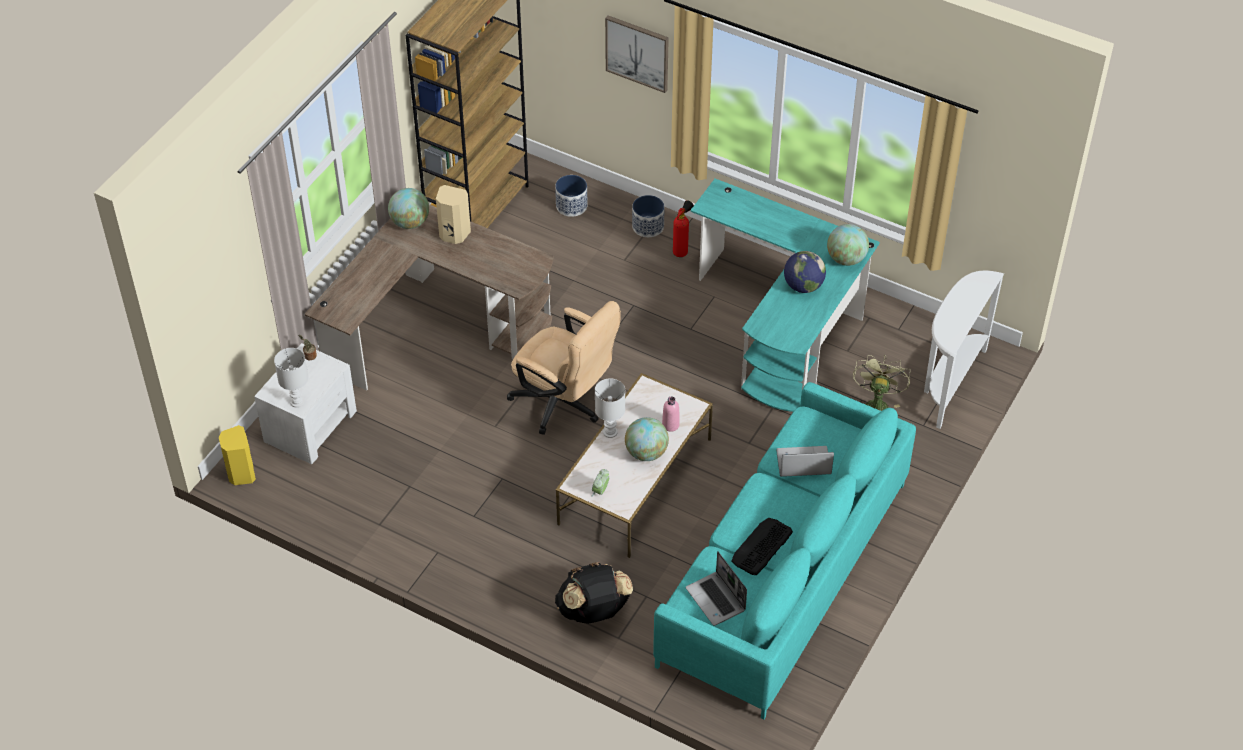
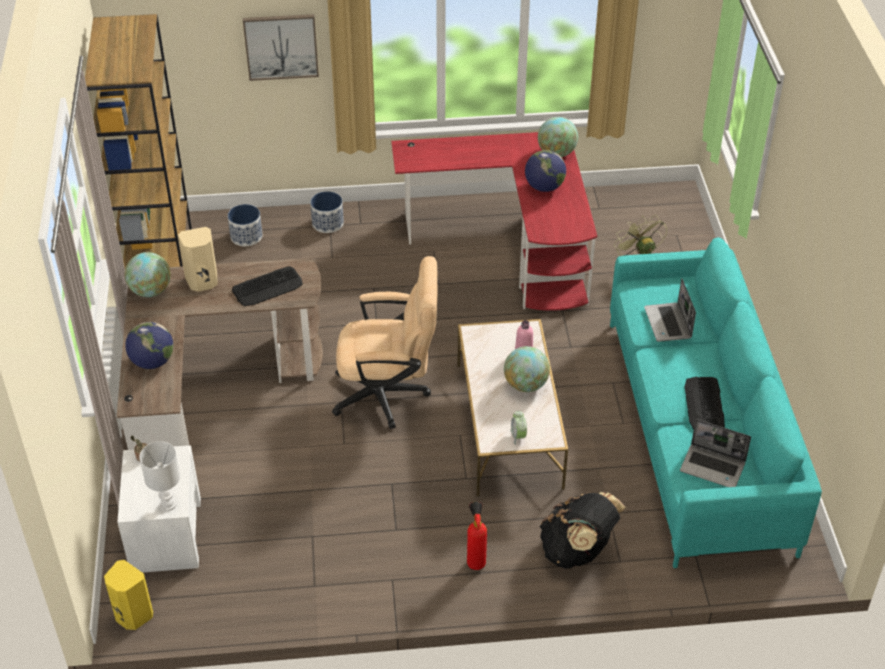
camera: 35 degrees left, 5 degrees down
white table lamp [595,378,625,438] -> none
fire extinguisher [673,200,694,257] -> fire extinguisher moved to [467,501,487,570]
turquoise desk [690,179,880,412] -> red desk [391,132,597,311]
laptop [776,446,834,477] -> laptop turned 60 degrees counterclockwise [644,278,696,342]
white console table [924,271,1004,429] -> none
none -> globe [125,322,173,369]
none -> keyboard [232,266,303,306]

